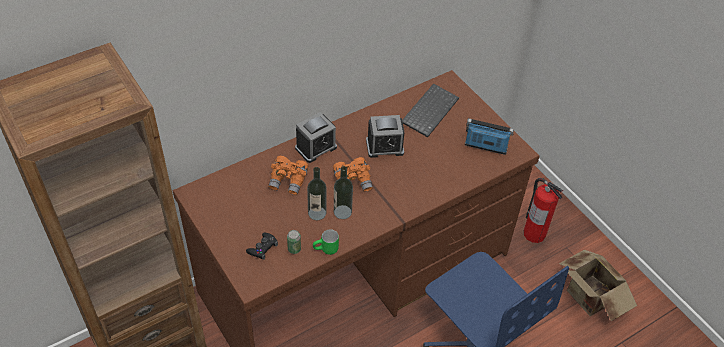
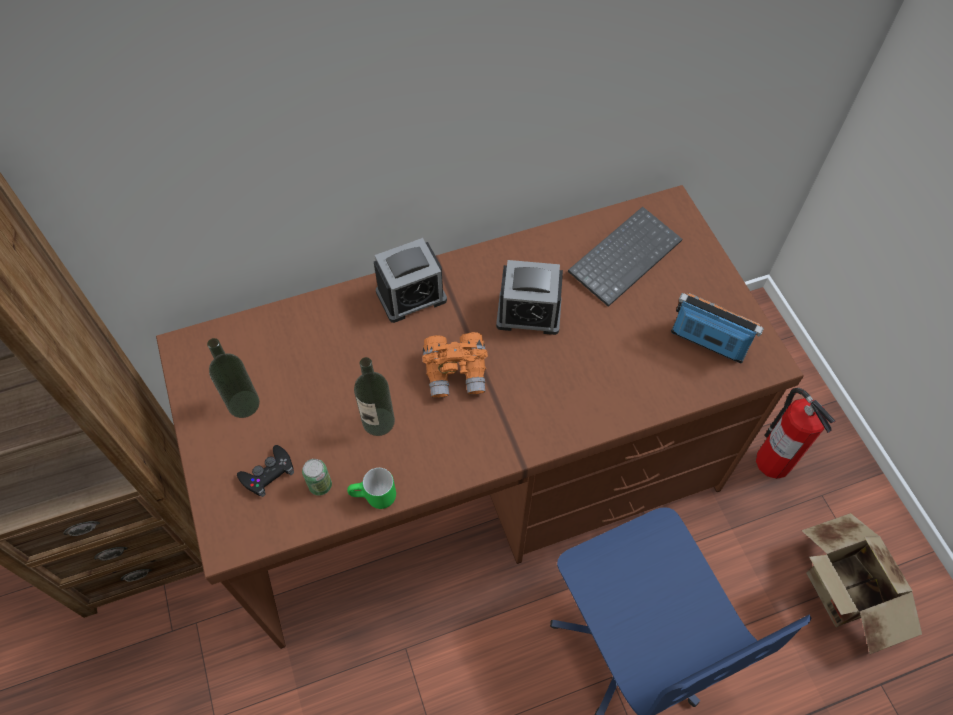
camera: 15 degrees right, 10 degrees up
orange binoculars [268,156,309,195] -> none
bottle [334,166,353,219] -> bottle moved to [207,338,260,418]

